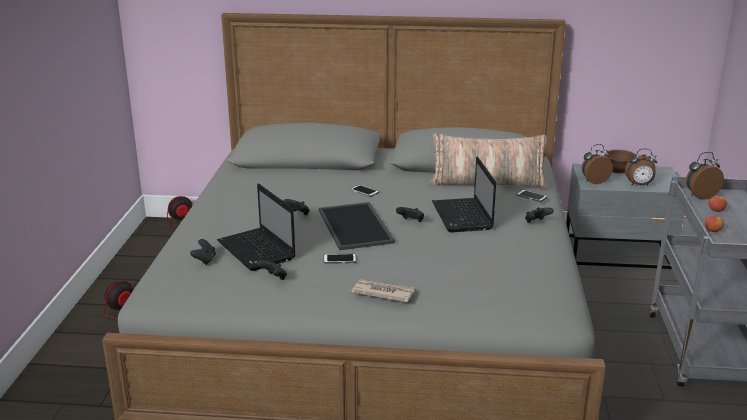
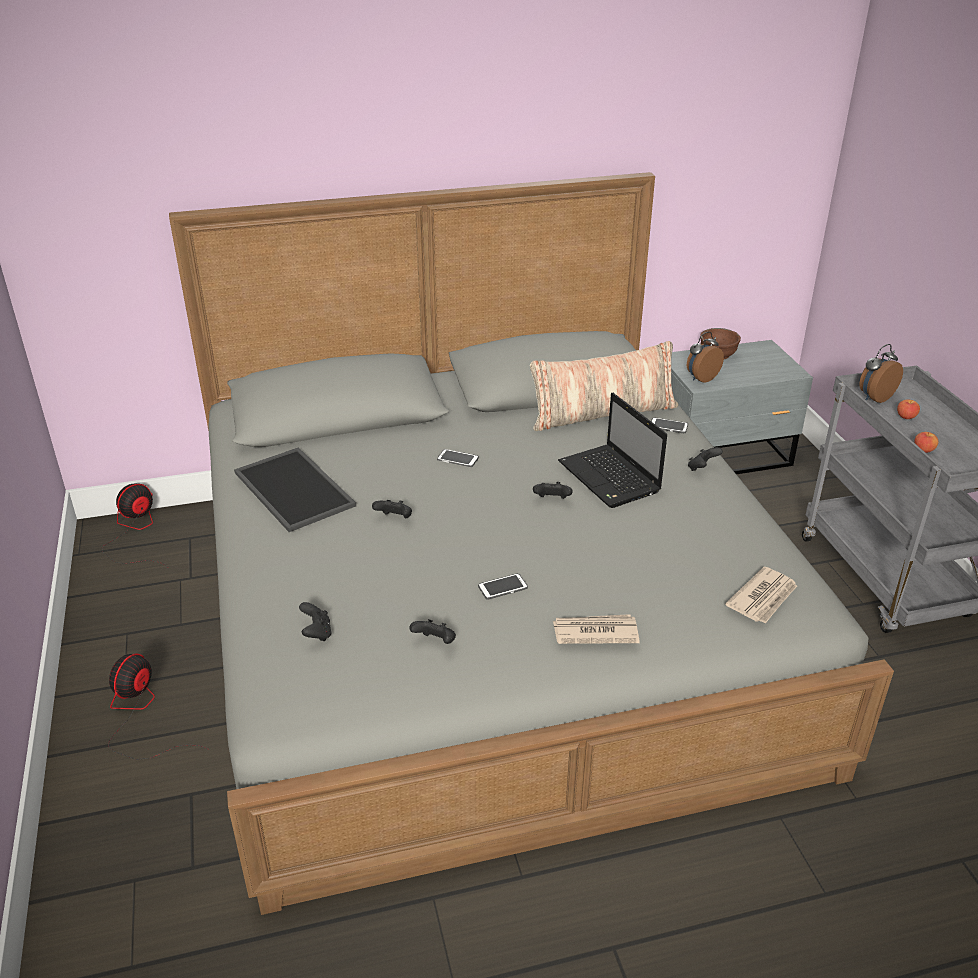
camera: 20 degrees left, 10 degrees up
laptop [217,183,296,271] -> none
tray [319,202,395,250] -> tray moved to [234,447,356,532]
alarm clock [625,148,657,186] -> none
none -> newspaper [725,567,797,624]

